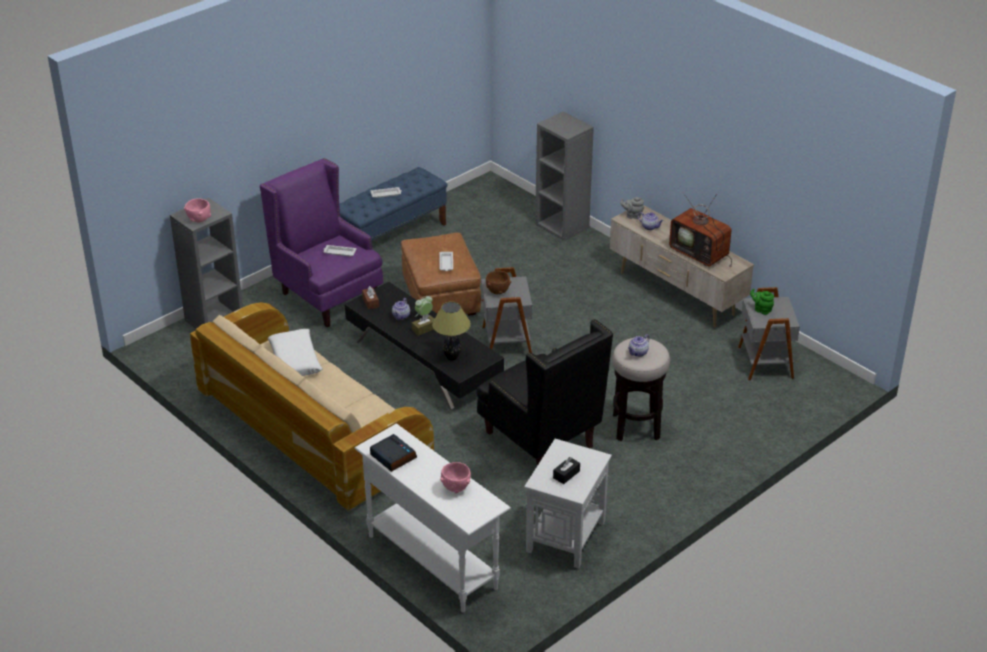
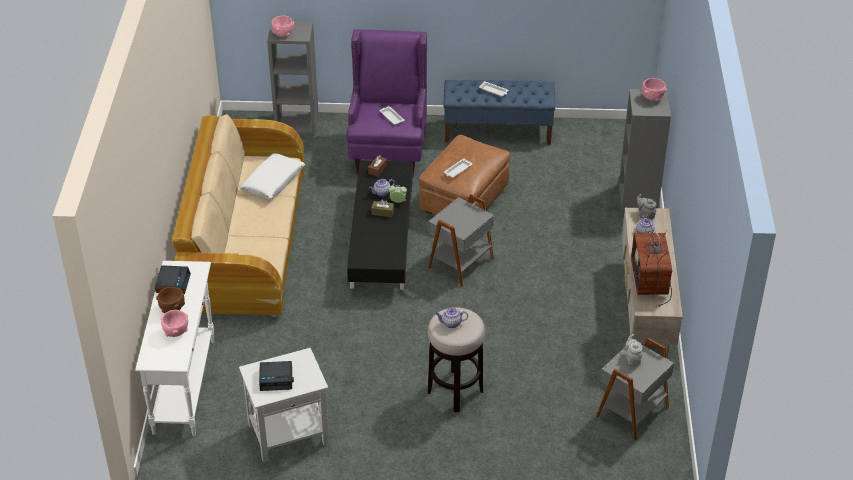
camera: 45 degrees right, 5 degrees up
table lamp [432,302,471,361] -> none
black armchair [477,319,613,466] -> none
brown bowl [486,271,511,294] -> brown bowl moved to [156,287,185,313]
black tissue box [553,457,580,484] -> alarm clock [259,361,294,391]
green teapot [750,289,774,315] -> grey teapot [624,334,642,365]
none -> pink bowl [641,78,667,101]

